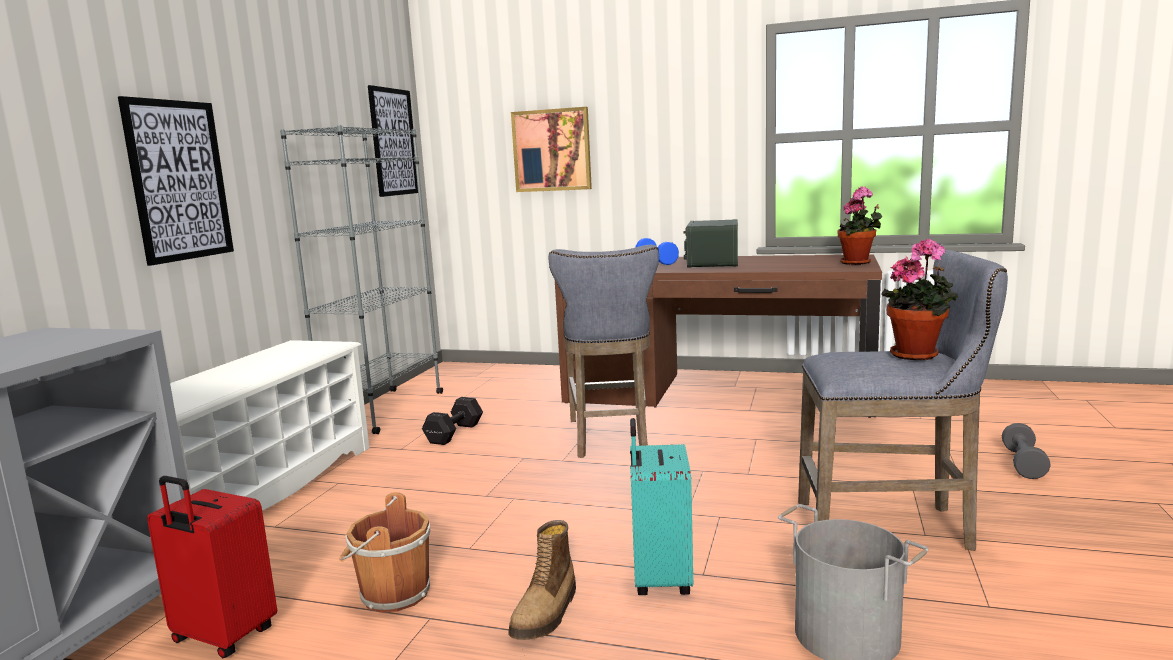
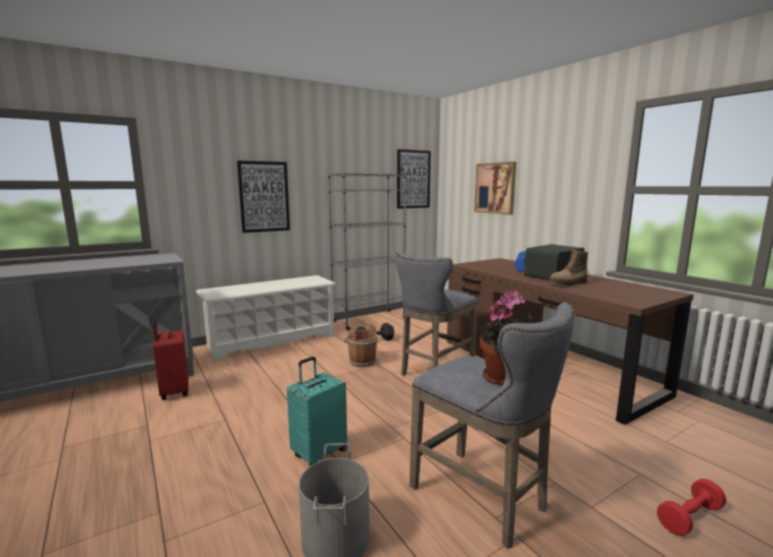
camera: 40 degrees right, 0 degrees up
brown bucket [339,492,430,613] -> brown bucket moved to [344,324,378,367]
boot [508,520,576,640] -> boot moved to [548,250,588,286]
potted plant [837,186,882,265] -> none
grey dumbbell [1002,423,1051,479] -> red dumbbell [657,479,726,536]

